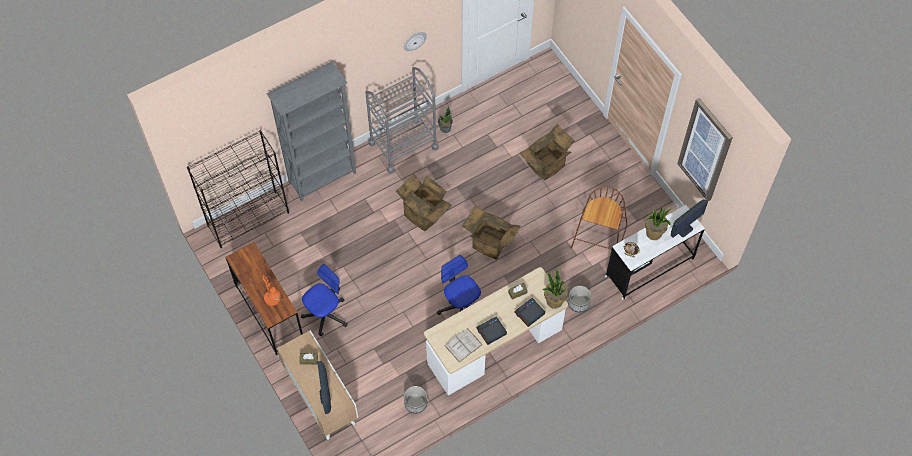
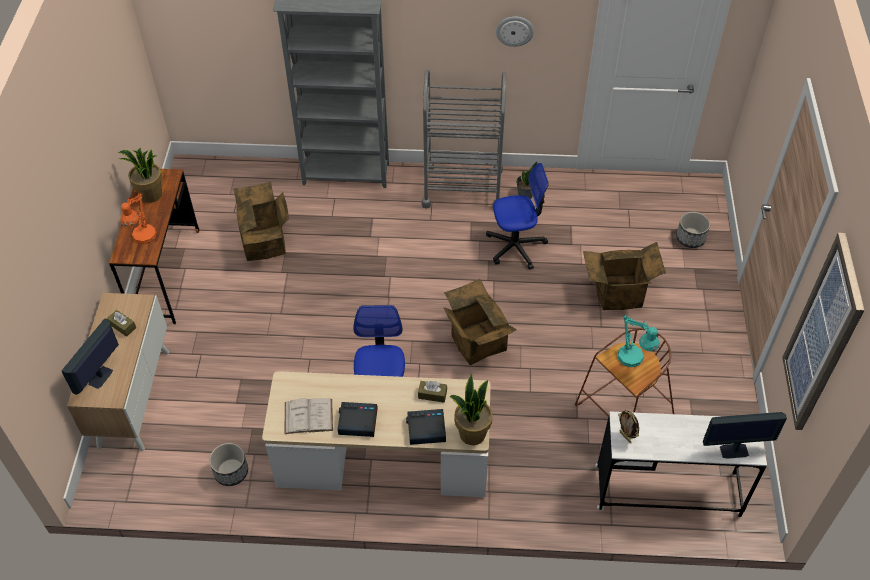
camera: 35 degrees right, 10 degrees down
black bookcase [187,130,289,249] -> none
office chair [301,264,347,336] -> office chair moved to [486,163,549,270]
cardboard box [395,174,452,231] -> cardboard box moved to [233,182,289,261]
planter [568,286,591,312] -> planter moved to [676,212,710,248]
potted plant [645,206,672,240] -> potted plant moved to [118,148,162,203]
none -> turquoise table lamp [618,315,660,367]

